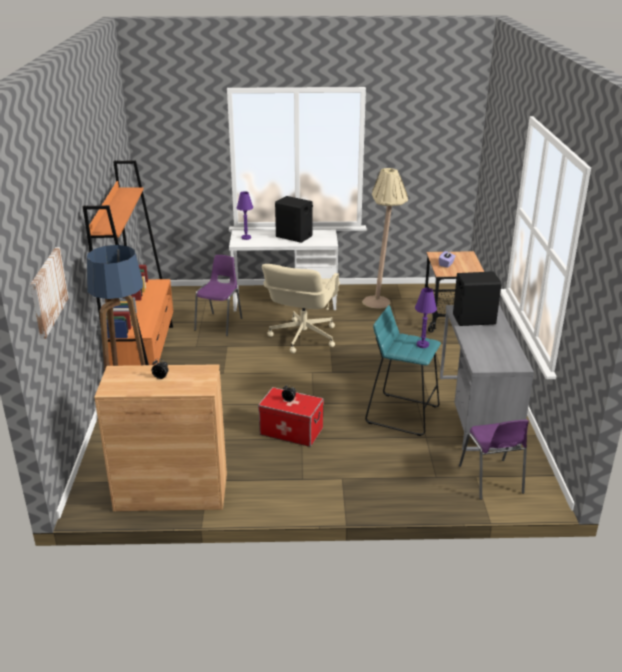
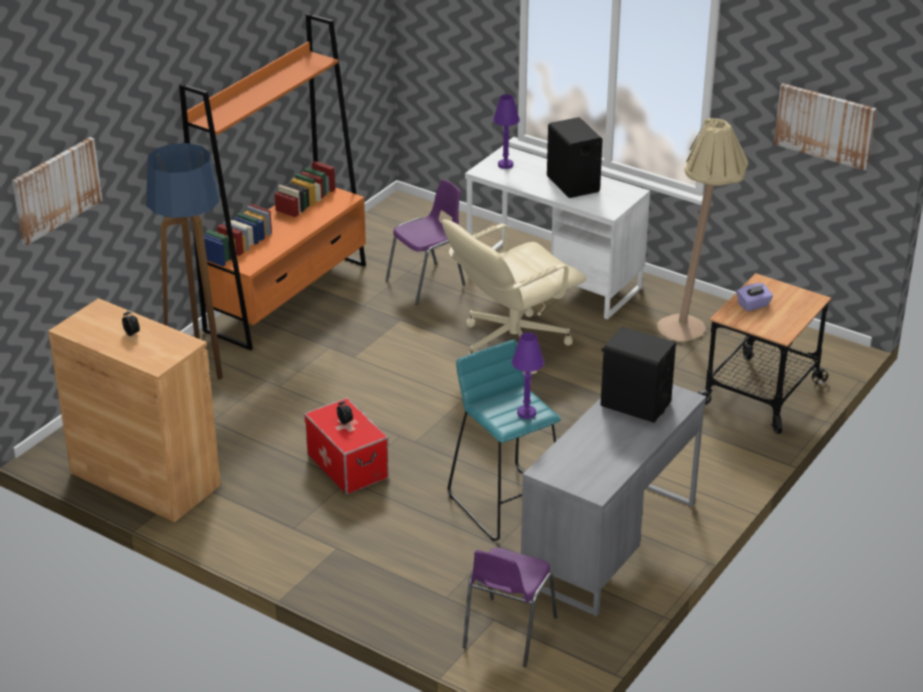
camera: 35 degrees right, 5 degrees up
none -> picture [774,83,876,171]

